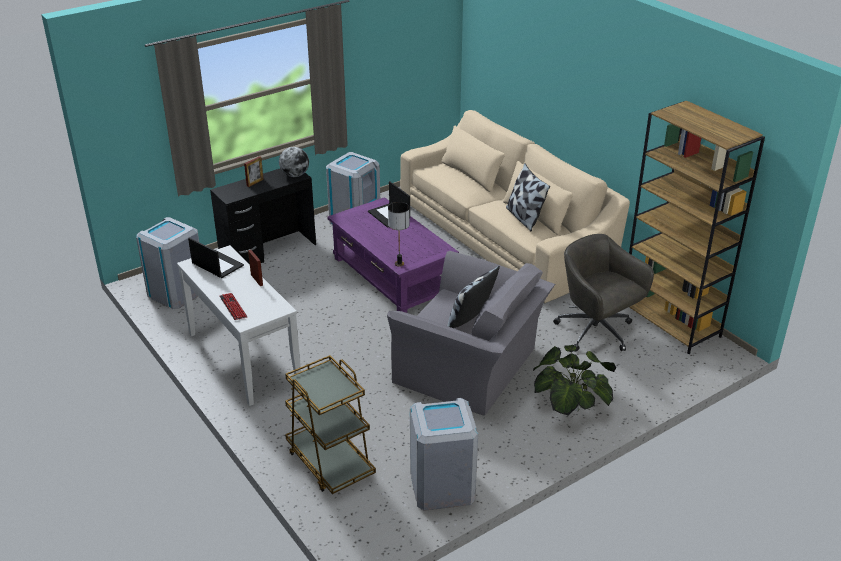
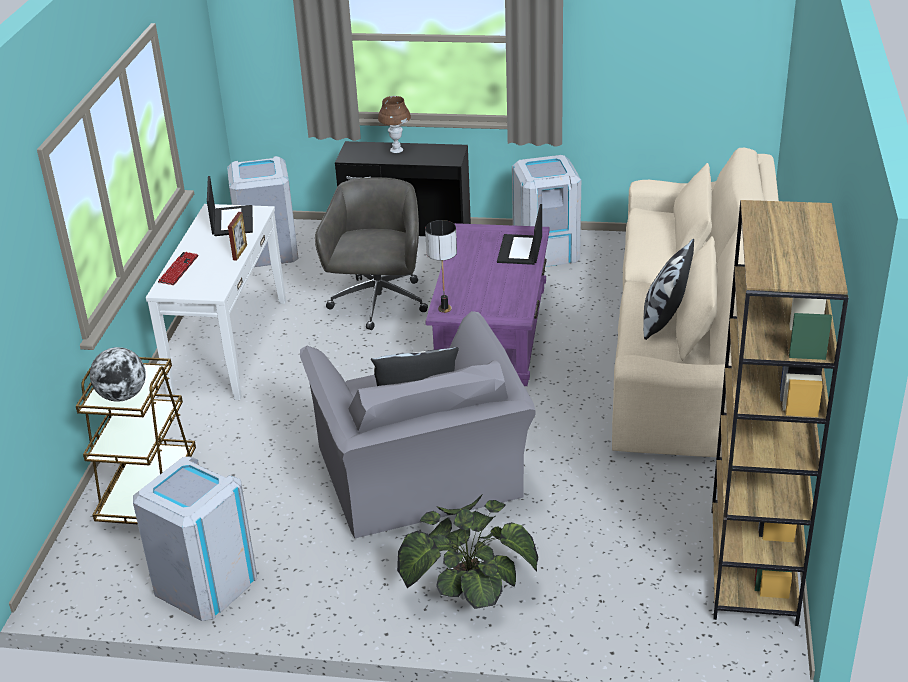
camera: 45 degrees right, 0 degrees up
picture frame [244,156,264,187] -> brown table lamp [378,96,411,153]
globe [279,147,309,177] -> globe moved to [90,347,146,402]
grey office chair [553,234,654,351] -> grey office chair moved to [315,177,428,330]

